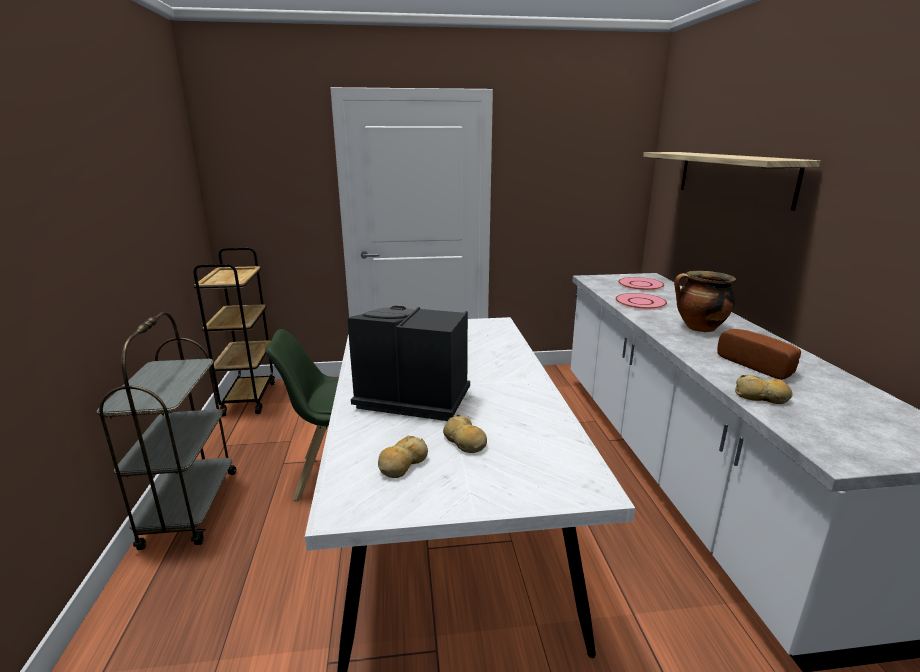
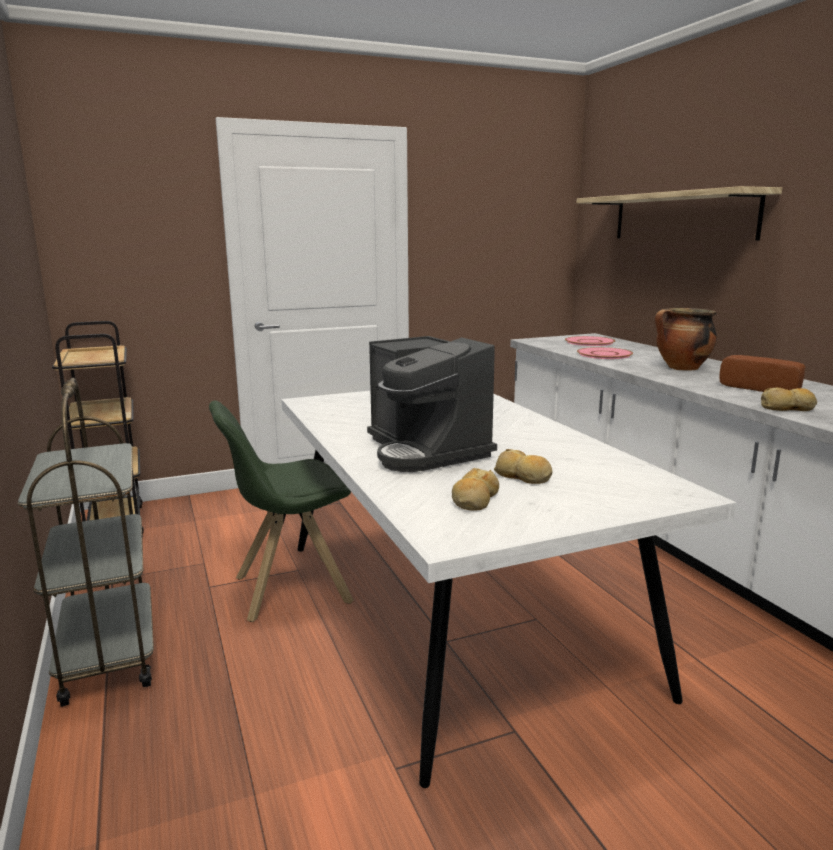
camera: 15 degrees left, 5 degrees down
coffee machine [347,306,470,421] -> coffee machine turned 120 degrees counterclockwise [367,336,497,472]

